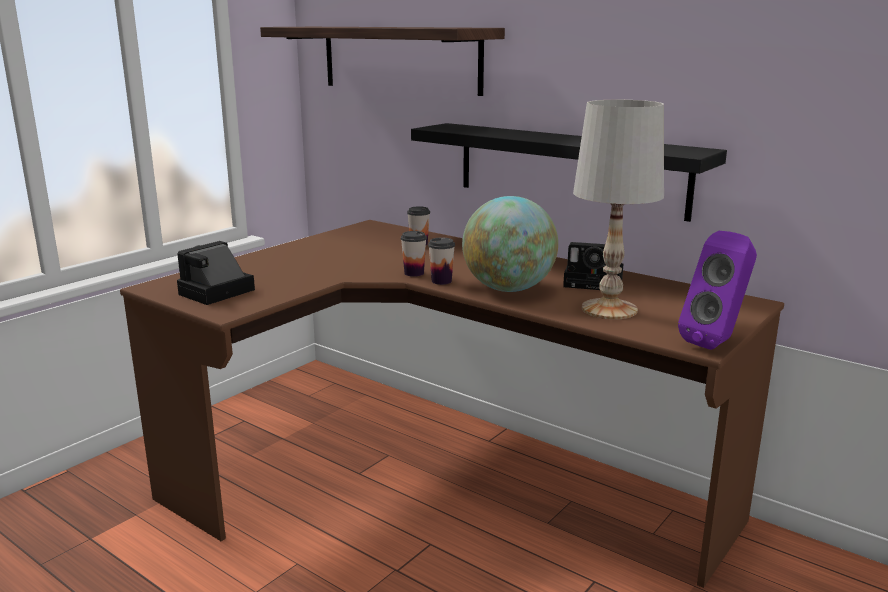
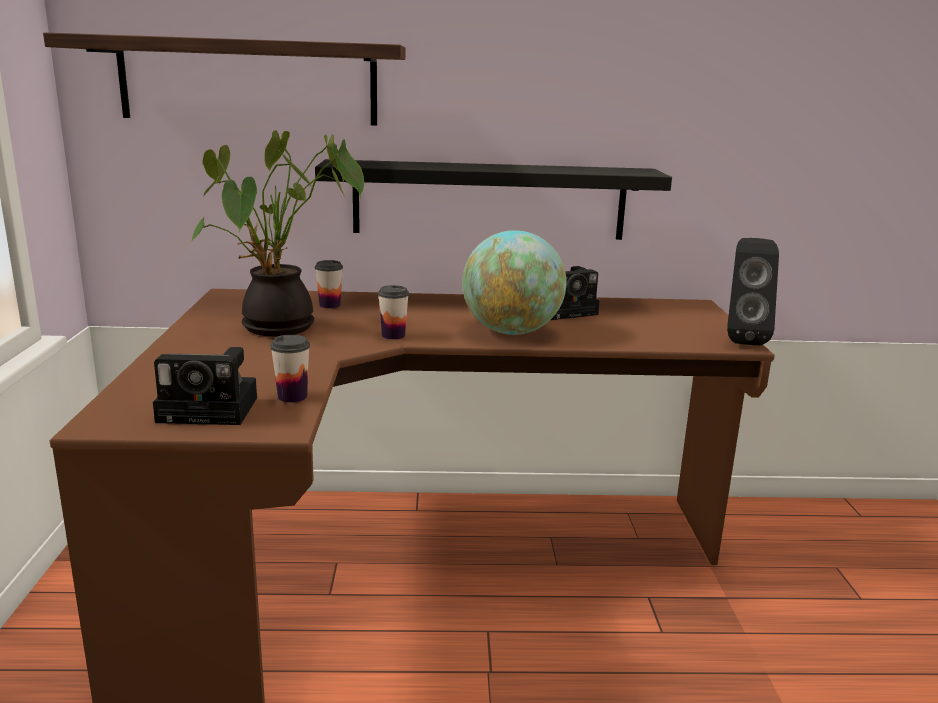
camera: 40 degrees left, 0 degrees up
camera [177,241,255,305] -> camera turned 90 degrees counterclockwise [153,347,257,425]
cup [428,237,455,285] -> cup moved to [270,335,310,403]
white table lamp [573,100,664,319] -> none
purple speaker [678,231,757,350] -> black speaker [727,238,779,345]
none -> potted plant [191,130,364,337]

